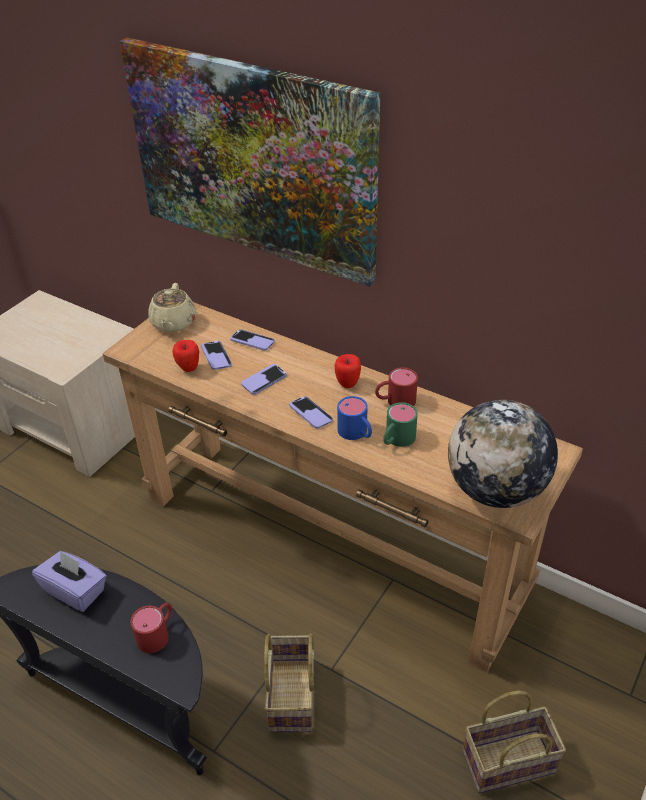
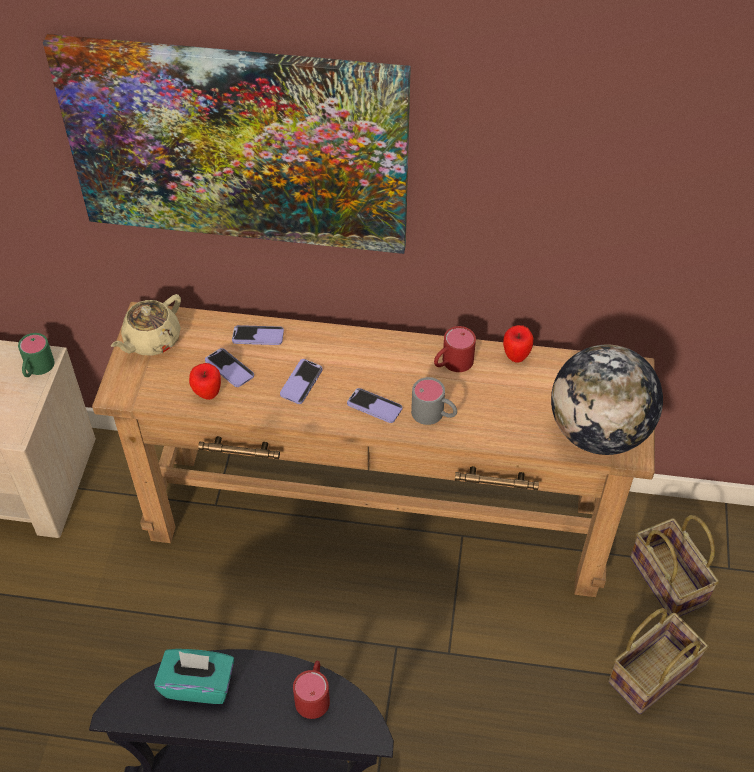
camera: 25 degrees left, 10 degrees up
purple tissue box [32,550,107,612] -> turquoise tissue box [154,649,234,704]
beige teapot [148,283,196,332] -> beige teapot turned 60 degrees clockwise [111,294,181,356]
basket [264,633,314,732] -> basket moved to [630,515,719,616]
apple [335,354,361,388] -> apple moved to [503,325,533,363]
blue mug [337,396,372,440] -> grey mug [411,377,457,425]
green mug [384,402,418,447] -> green mug moved to [18,333,55,377]

